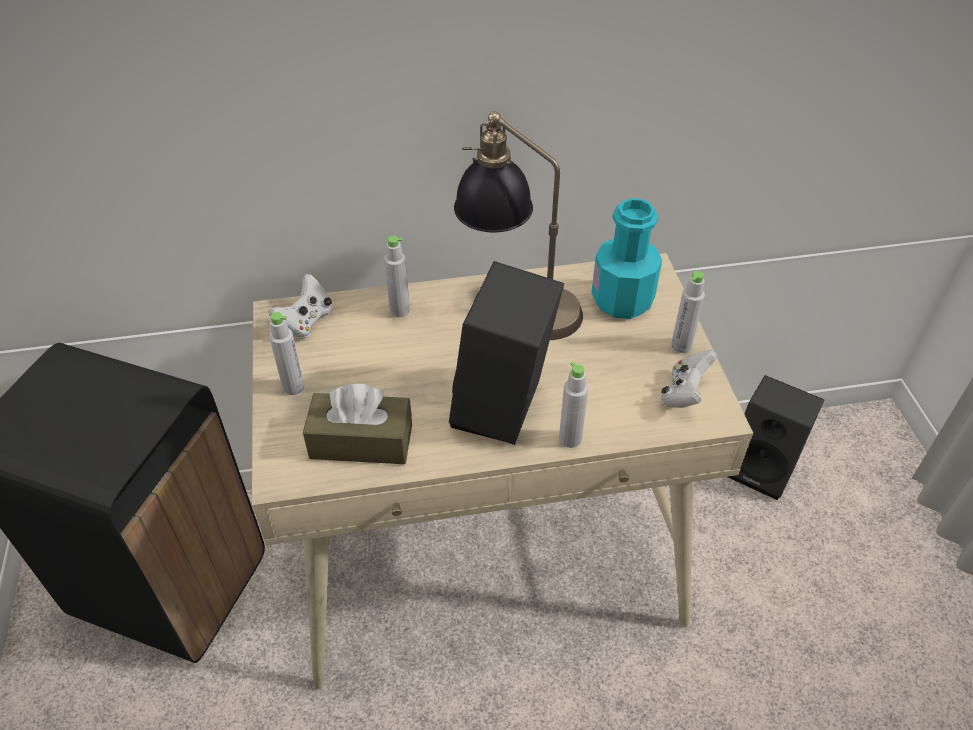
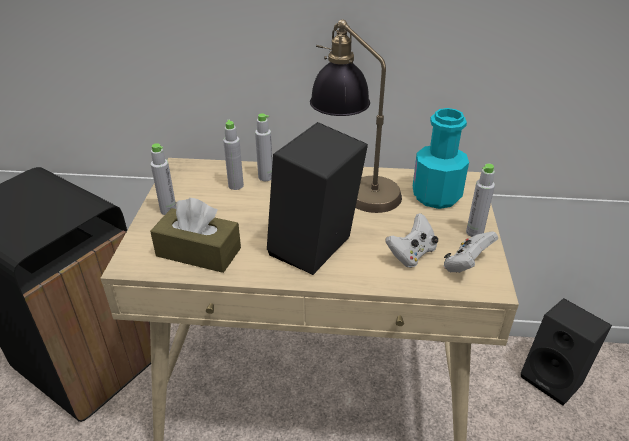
camera: 15 degrees right, 10 degrees down
white game controller [269,274,332,338] -> white game controller moved to [385,213,438,268]
grey bottle [559,362,588,448] -> grey bottle moved to [223,120,244,190]

